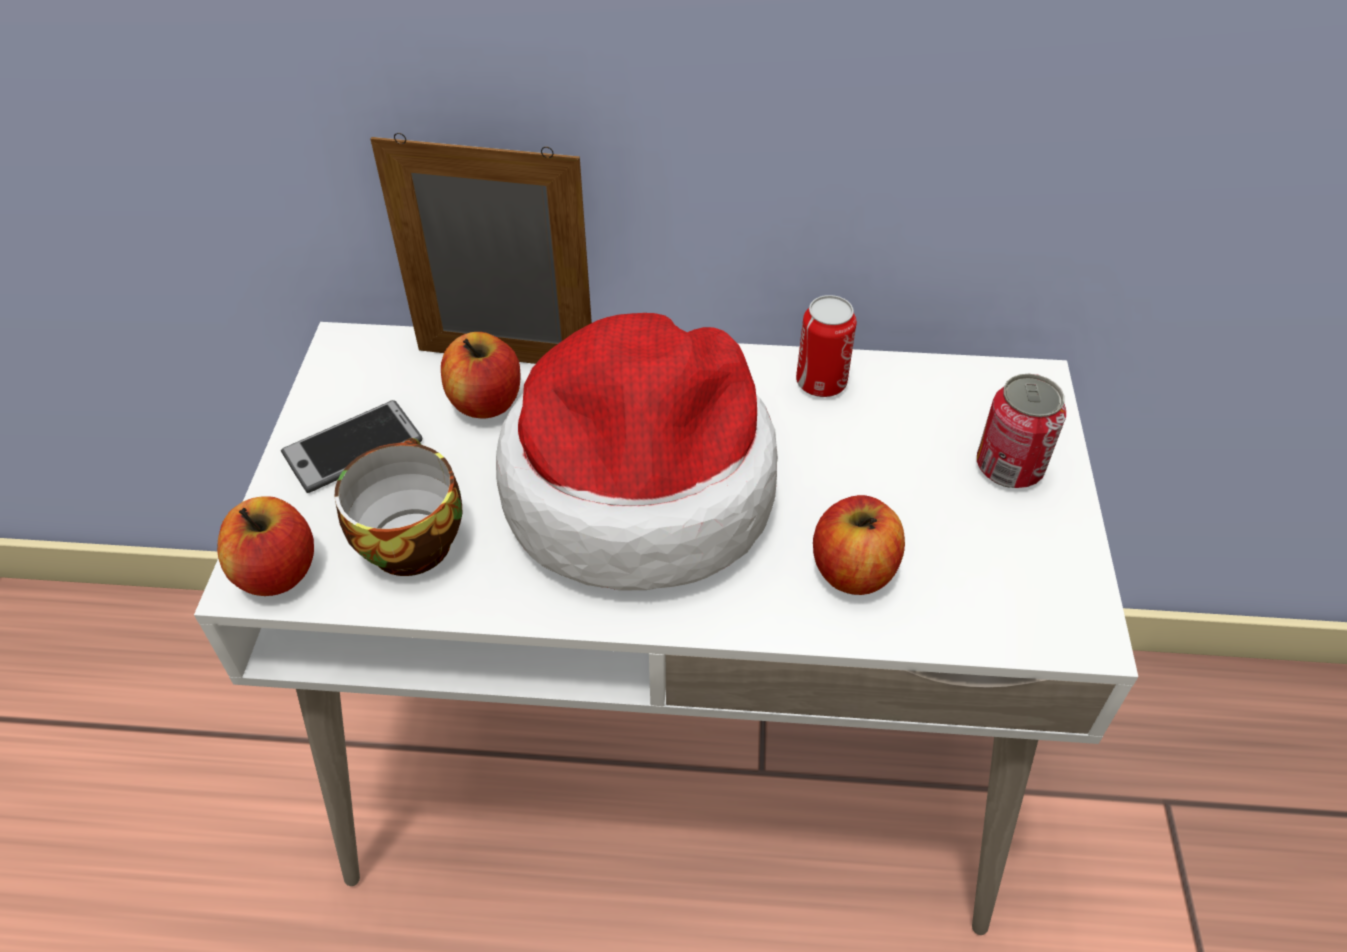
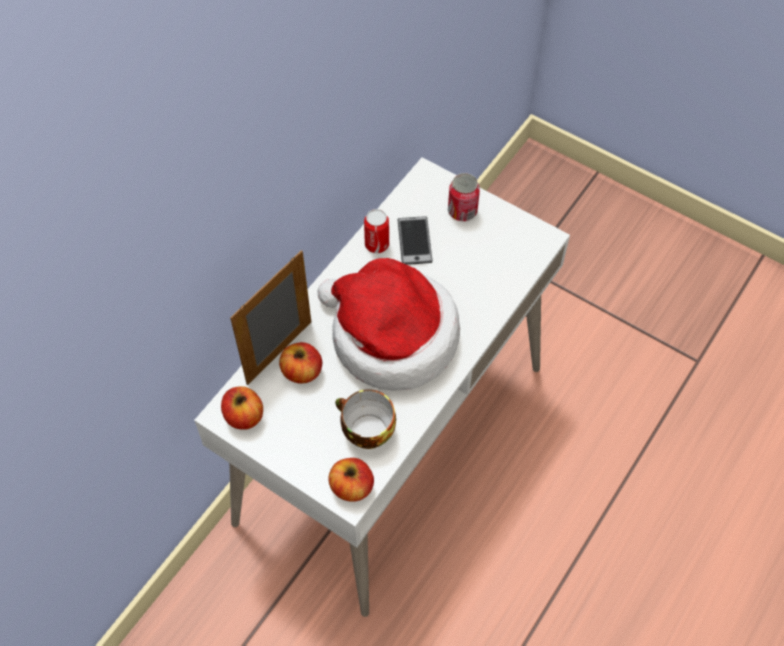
camera: 60 degrees left, 10 degrees up
phone [281,400,422,493] -> phone moved to [397,216,433,265]
apple [813,495,905,595] -> apple moved to [221,386,263,430]

